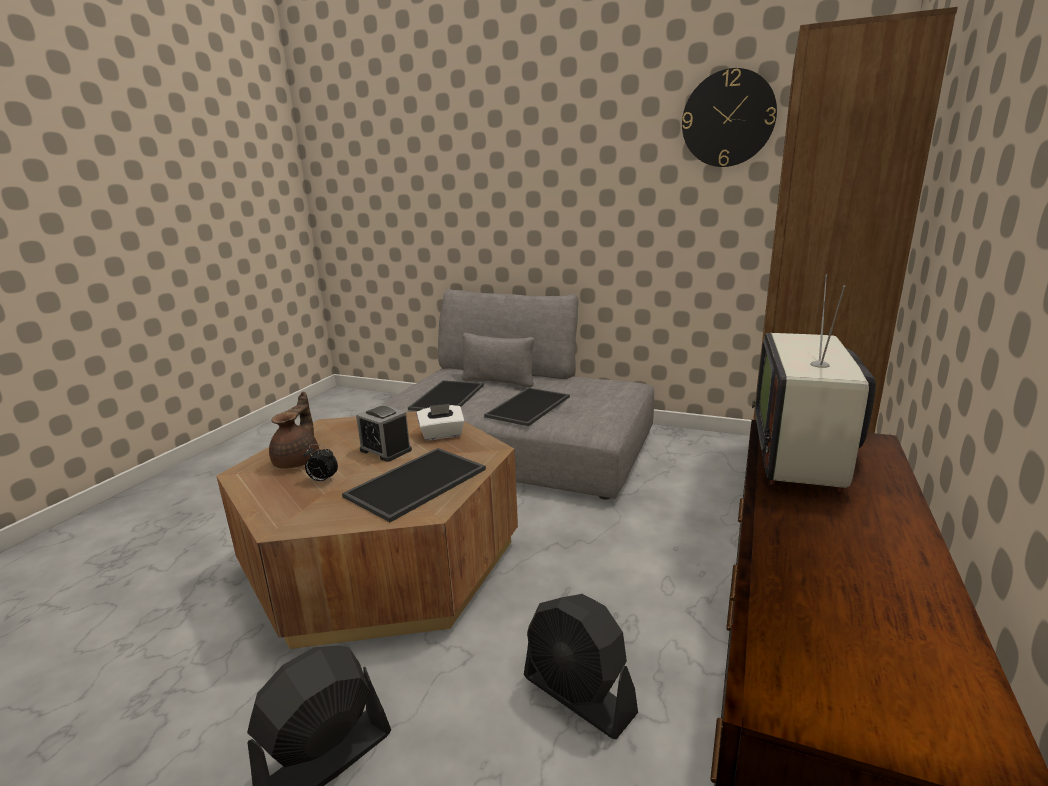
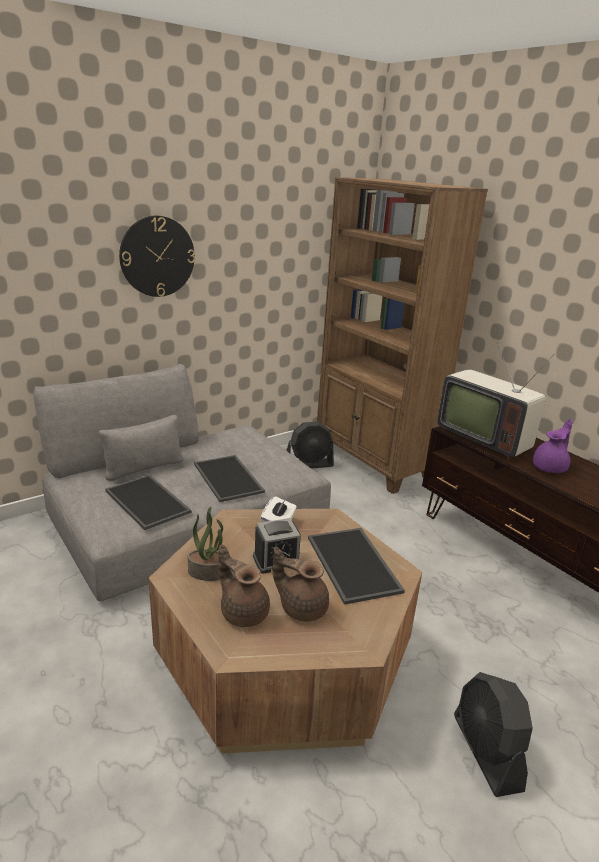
camera: 60 degrees left, 5 degrees up
alarm clock [303,444,338,481] -> brown teapot [273,546,329,622]
black fan [524,594,638,739] -> black fan moved to [286,422,334,469]
wall clock [682,68,777,167] -> wall clock moved to [119,216,195,297]
none -> potted plant [188,506,223,581]
none -> purple teapot [533,419,573,473]

